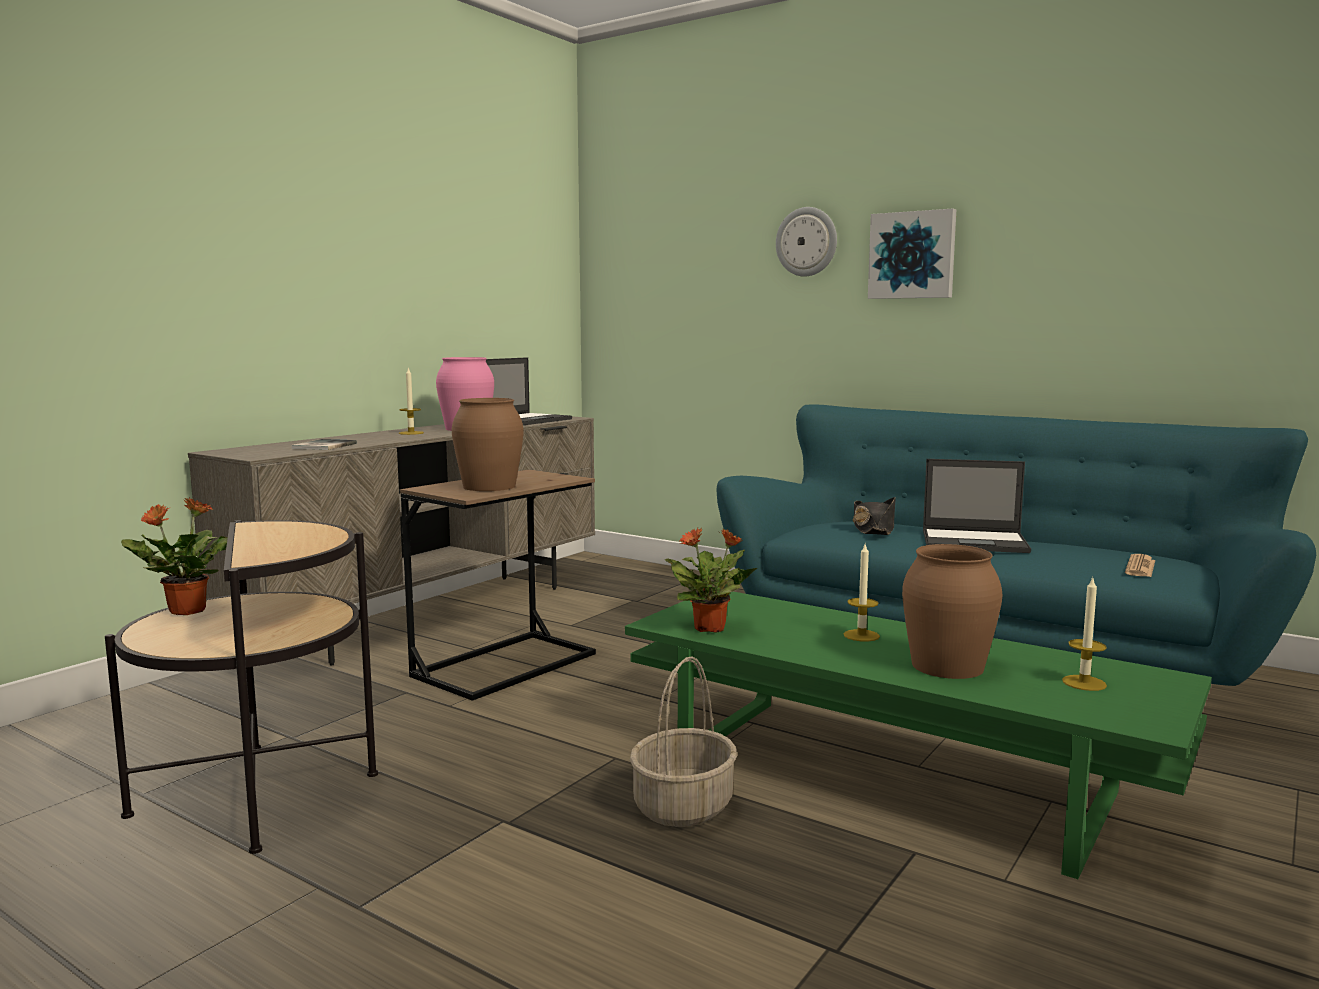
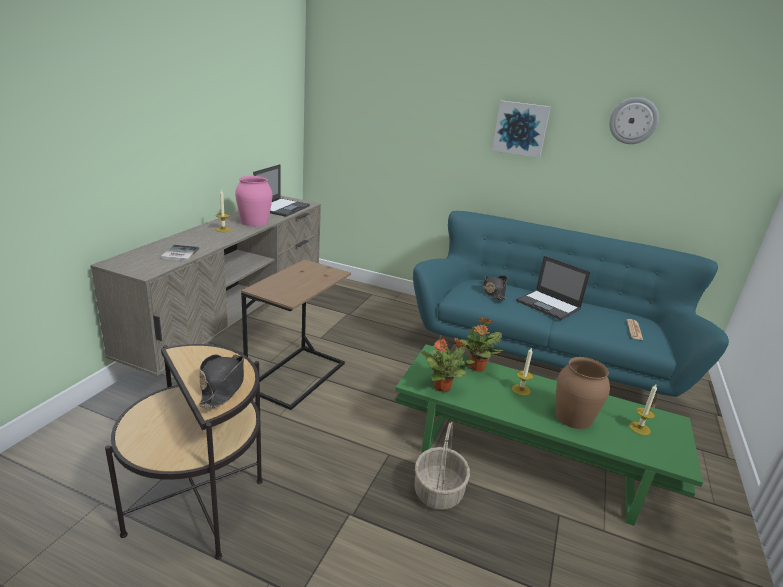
camera: 15 degrees left, 15 degrees up
potted plant [121,497,228,615] -> potted plant moved to [461,317,503,372]
brown vase [452,398,524,491] -> none
wall clock [776,207,837,276] -> wall clock moved to [609,97,659,144]
laptop [923,459,1031,553] -> laptop turned 45 degrees clockwise [516,256,590,320]
none -> black hat [199,354,244,409]

